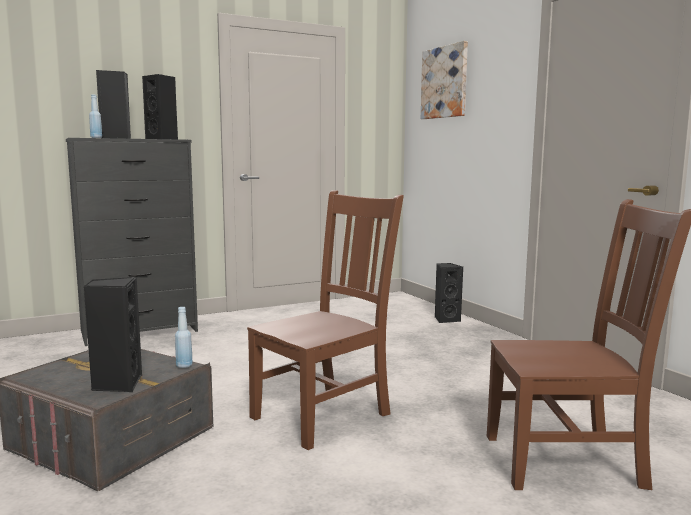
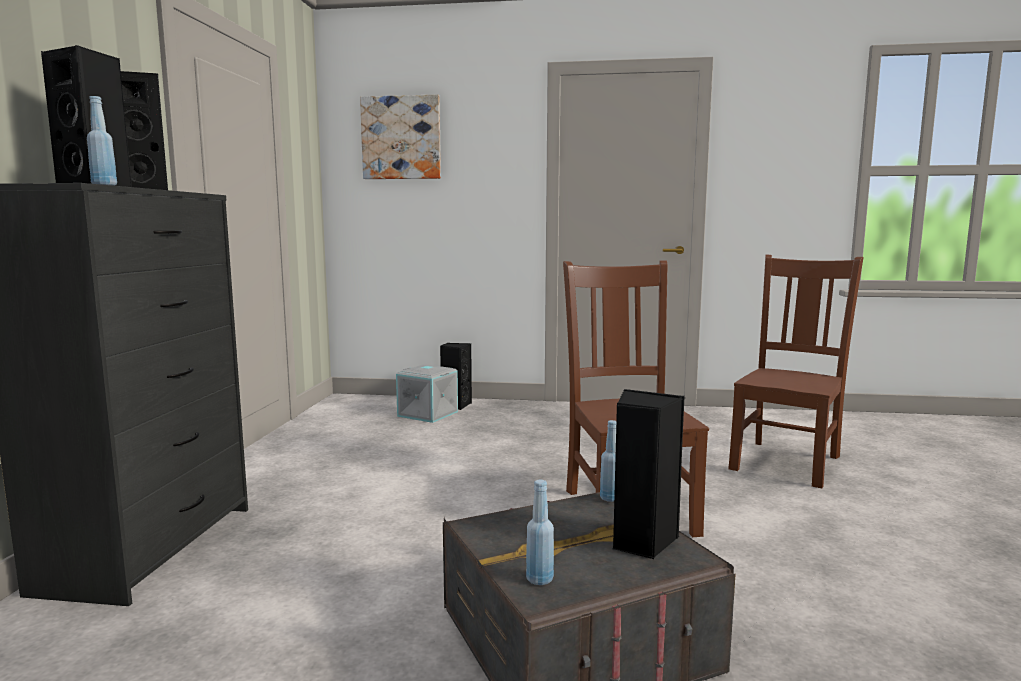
camera: 55 degrees left, 0 degrees up
none -> grey storage box [396,364,458,423]
none -> blue bottle [526,480,554,585]

